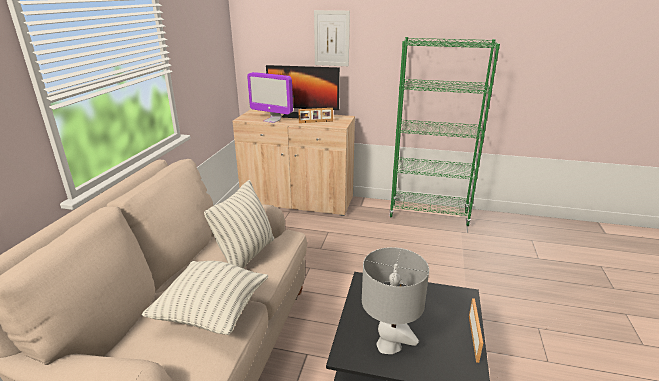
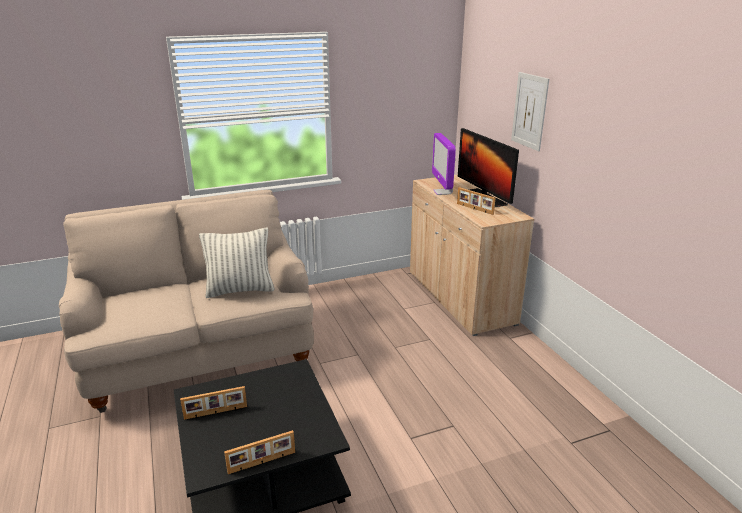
camera: 55 degrees right, 0 degrees up
pillow [142,261,268,335] -> none
grey table lamp [362,247,429,354] -> picture frame [180,386,247,420]
green bookcase [389,37,500,226] -> none

